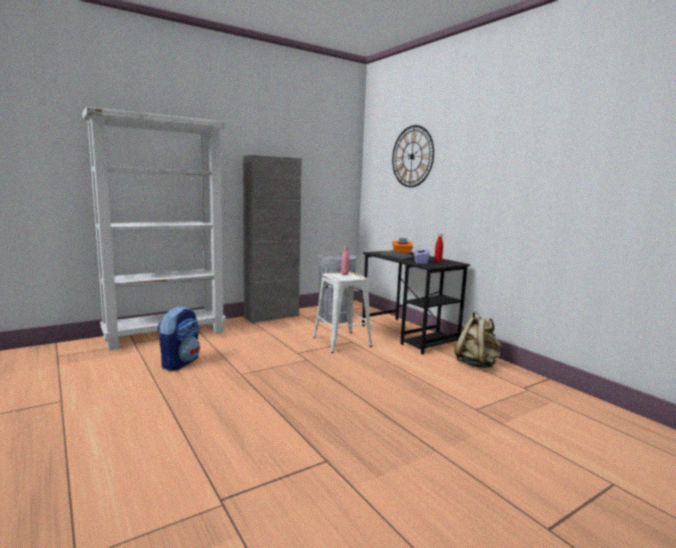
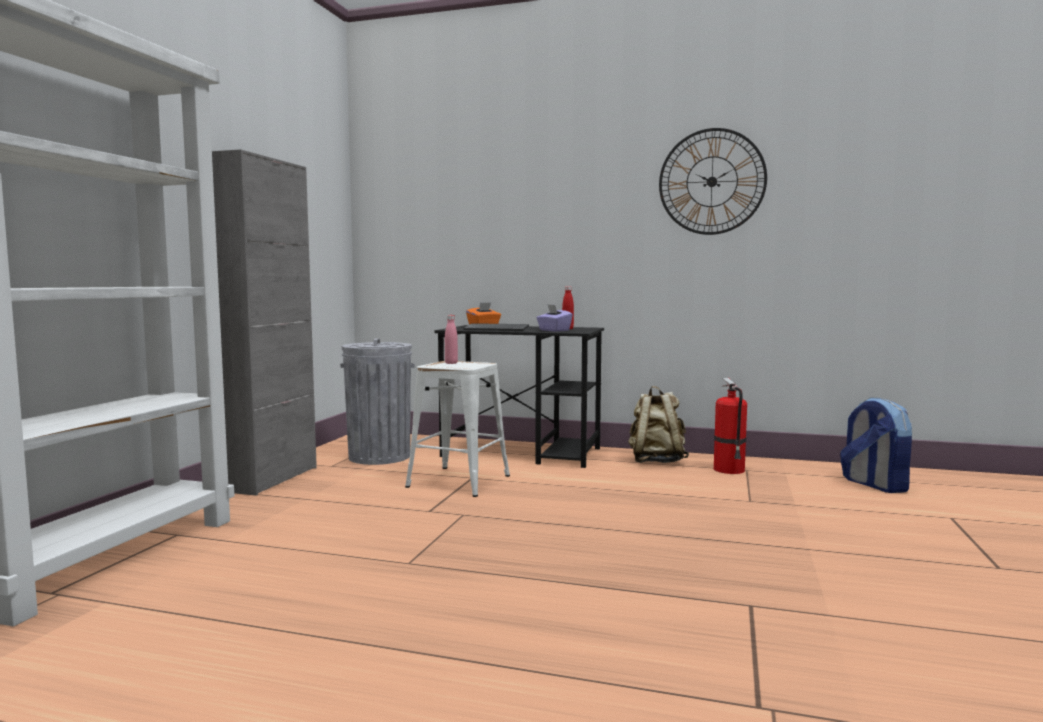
camera: 40 degrees left, 5 degrees down
backpack [158,306,200,371] -> backpack moved to [840,397,912,493]
wall clock [392,125,434,187] -> wall clock moved to [659,128,767,235]
none -> fire extinguisher [714,378,747,474]

